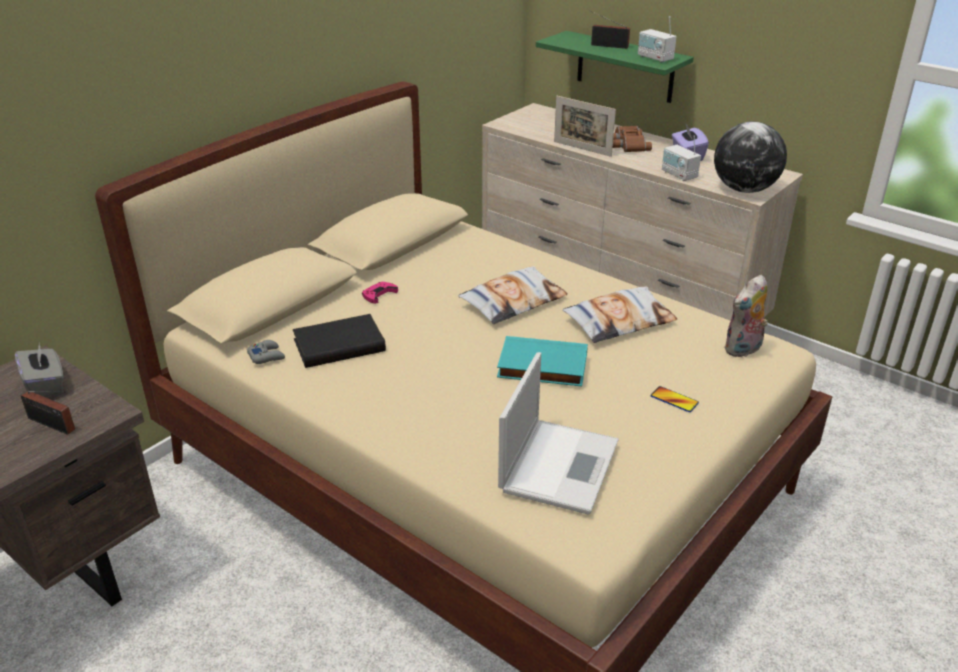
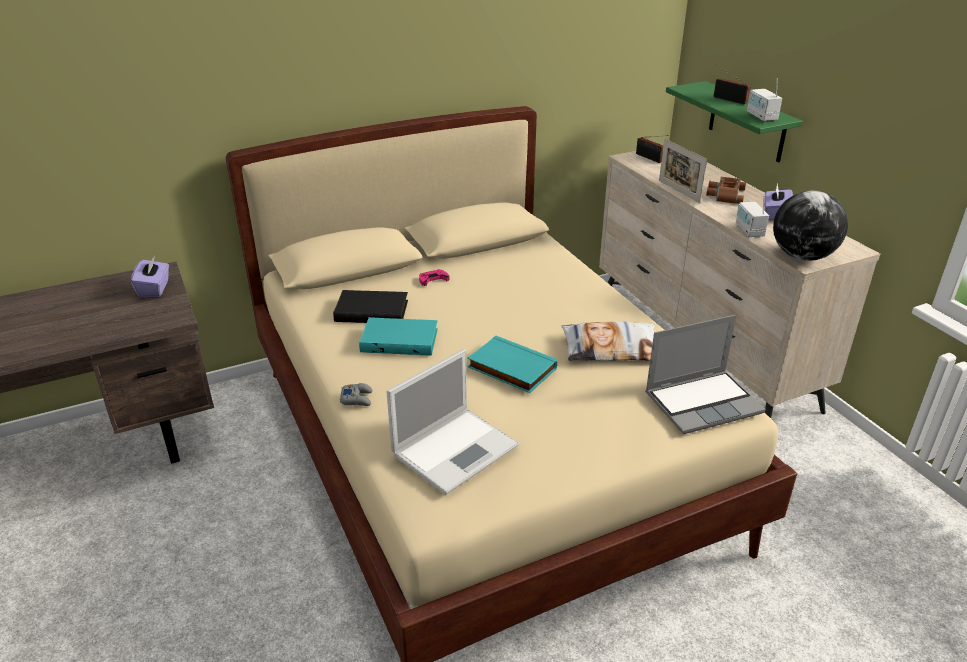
camera: 25 degrees right, 0 degrees up
grey tissue box [15,341,63,398] -> purple tissue box [131,256,169,298]
radio [21,391,75,435] -> radio moved to [636,135,669,163]
grey game controller [247,340,285,364] -> grey game controller moved to [340,383,373,406]
pillow [458,266,567,324] -> none
phone [651,386,699,412] -> none
plush toy [724,275,768,357] -> laptop [645,315,766,434]
none -> turquoise book [359,317,438,356]

